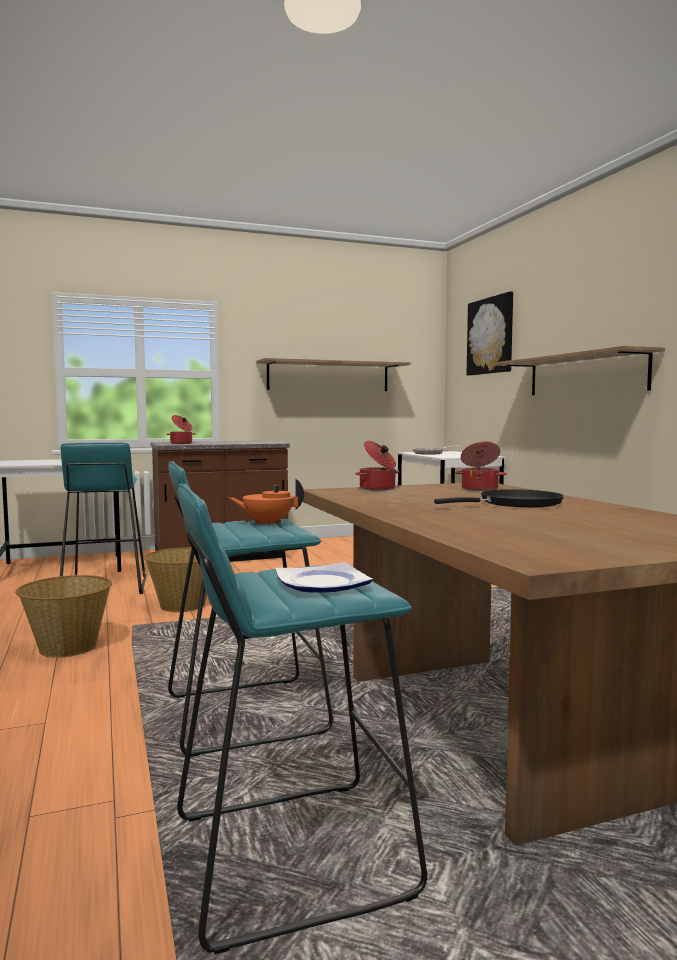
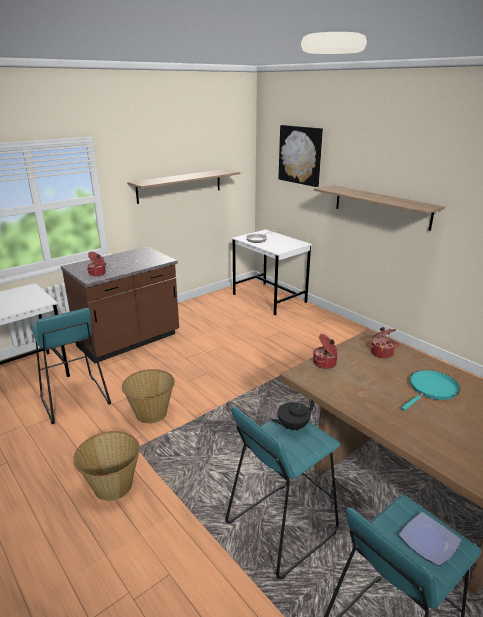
camera: 20 degrees left, 20 degrees up
orange teapot [228,478,304,525] -> black teapot [272,398,314,431]
black frying pan [434,489,564,507] -> turquoise frying pan [401,370,460,410]

